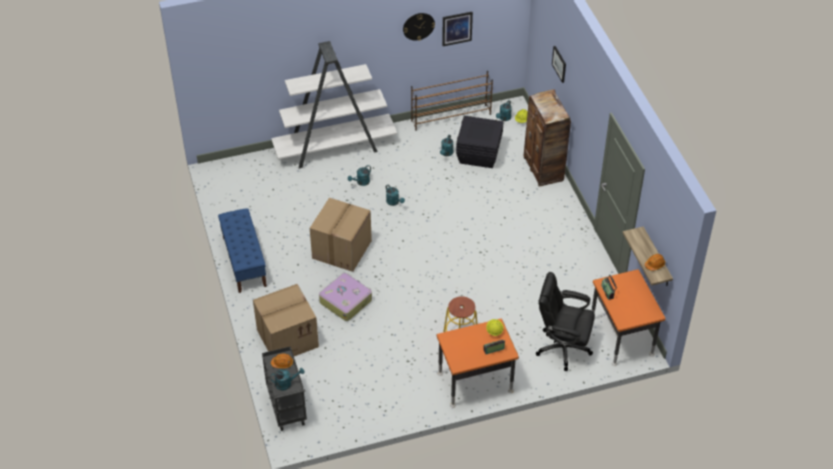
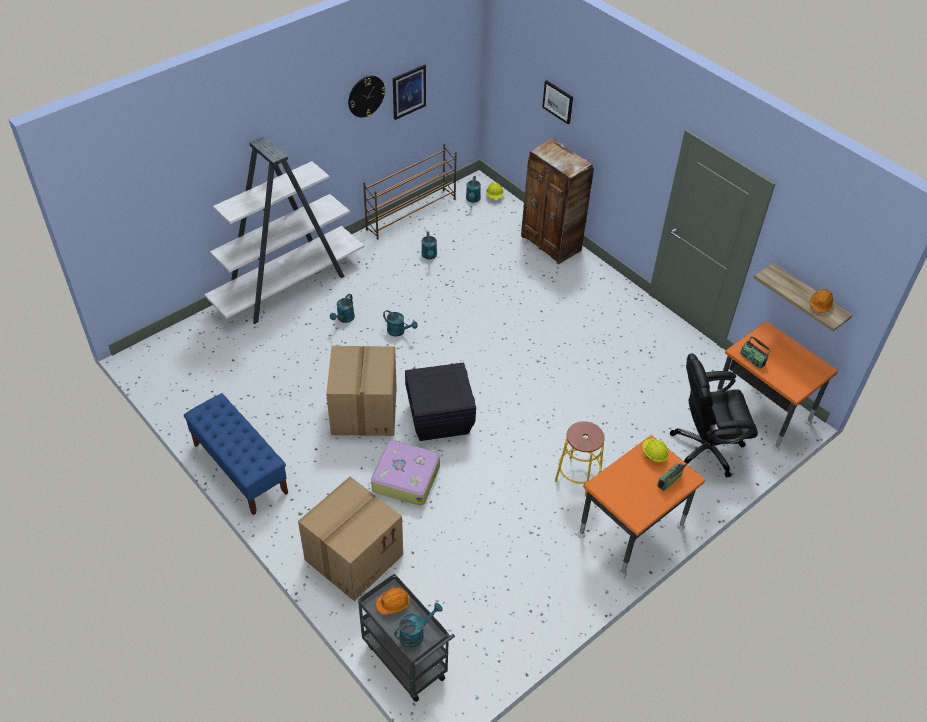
camera: 25 degrees left, 0 degrees up
black storage box [456,116,504,168] -> black storage box moved to [405,362,476,441]

